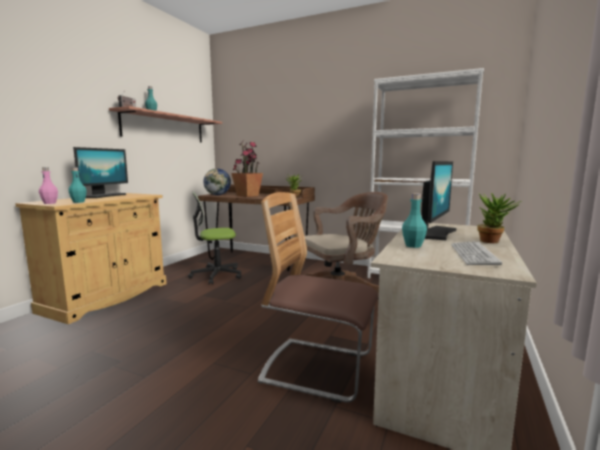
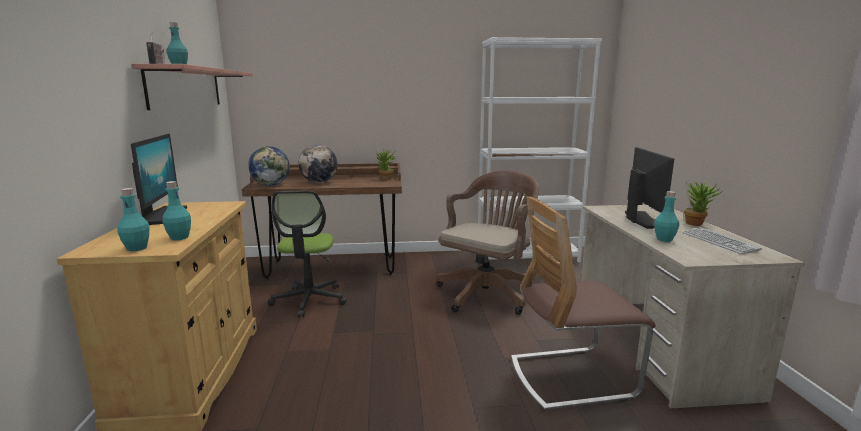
camera: 30 degrees left, 5 degrees up
pink bottle [39,167,58,204] -> turquoise bottle [117,188,150,251]
office chair [188,191,241,285] -> office chair turned 45 degrees counterclockwise [268,191,347,317]
potted plant [231,140,263,197] -> globe [299,145,337,183]

